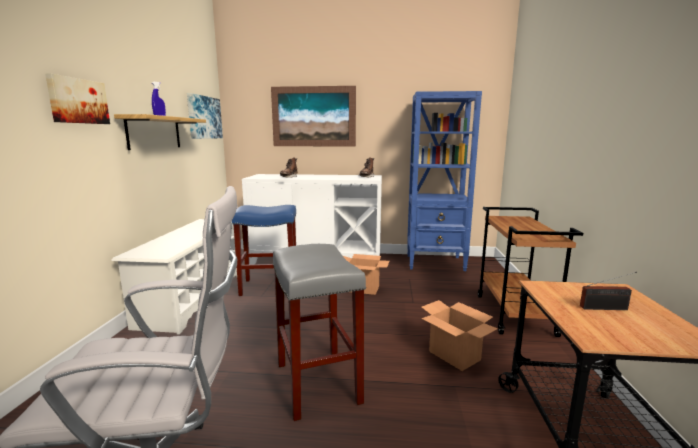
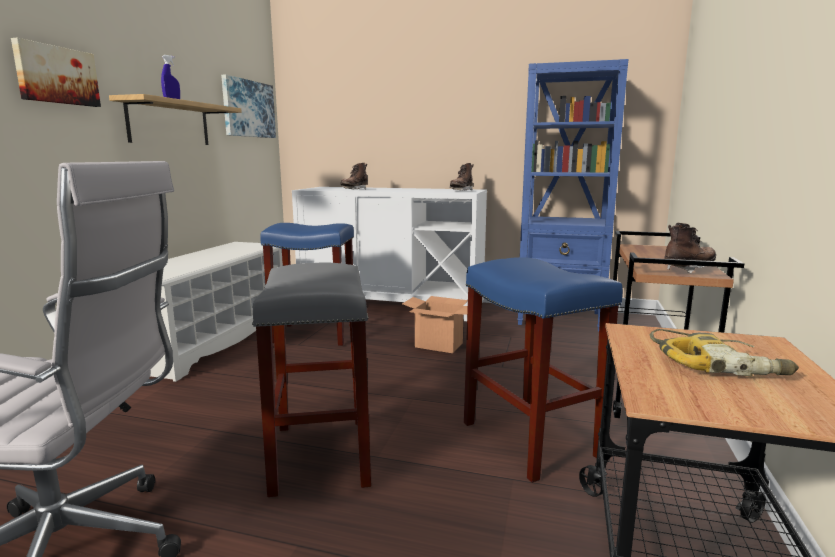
camera: 10 degrees right, 0 degrees up
picture [271,86,356,146] -> none
cardboard box [421,300,498,371] -> blue stool [464,257,623,483]
radio [580,272,637,310] -> power drill [649,329,799,376]
none -> brown boot [664,223,716,274]

